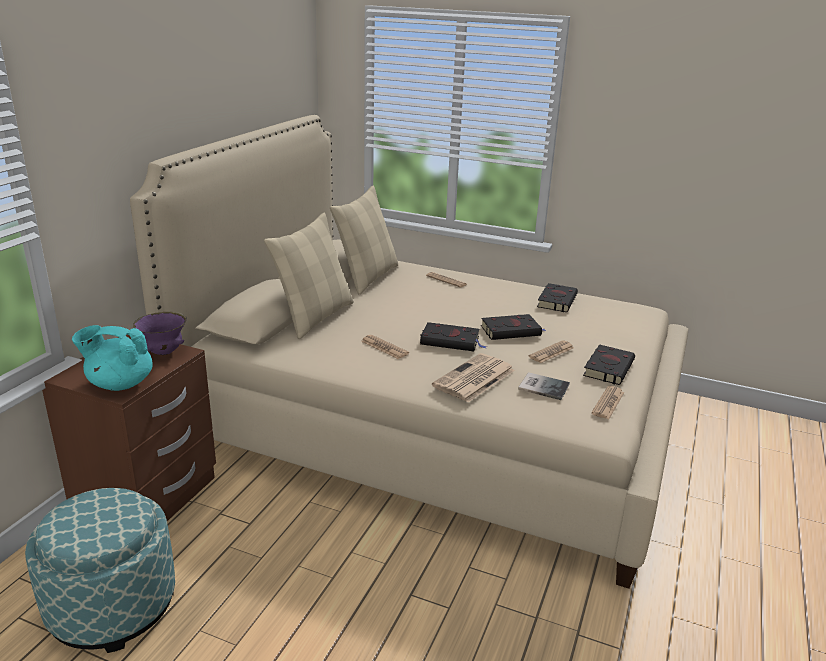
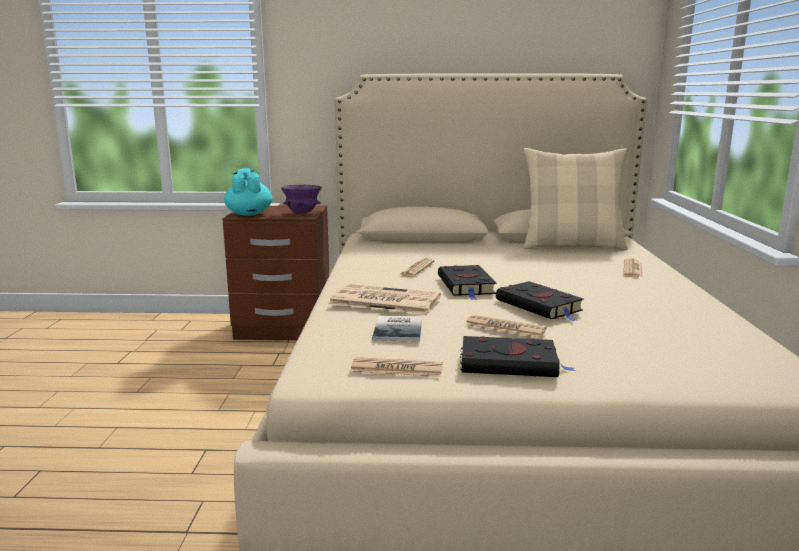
camera: 70 degrees right, 10 degrees down
ottoman [25,488,175,653] -> none
beige pillow [264,213,354,339] -> none
black book [537,283,578,312] -> none

